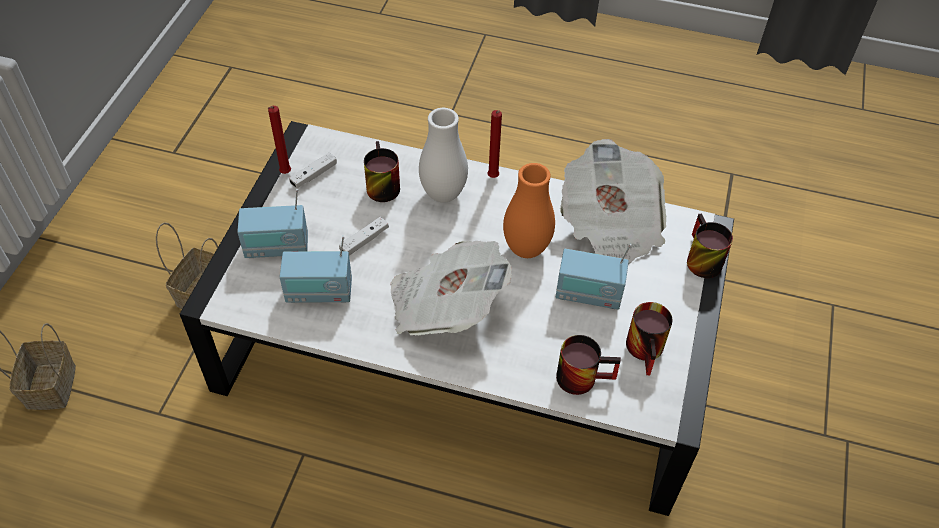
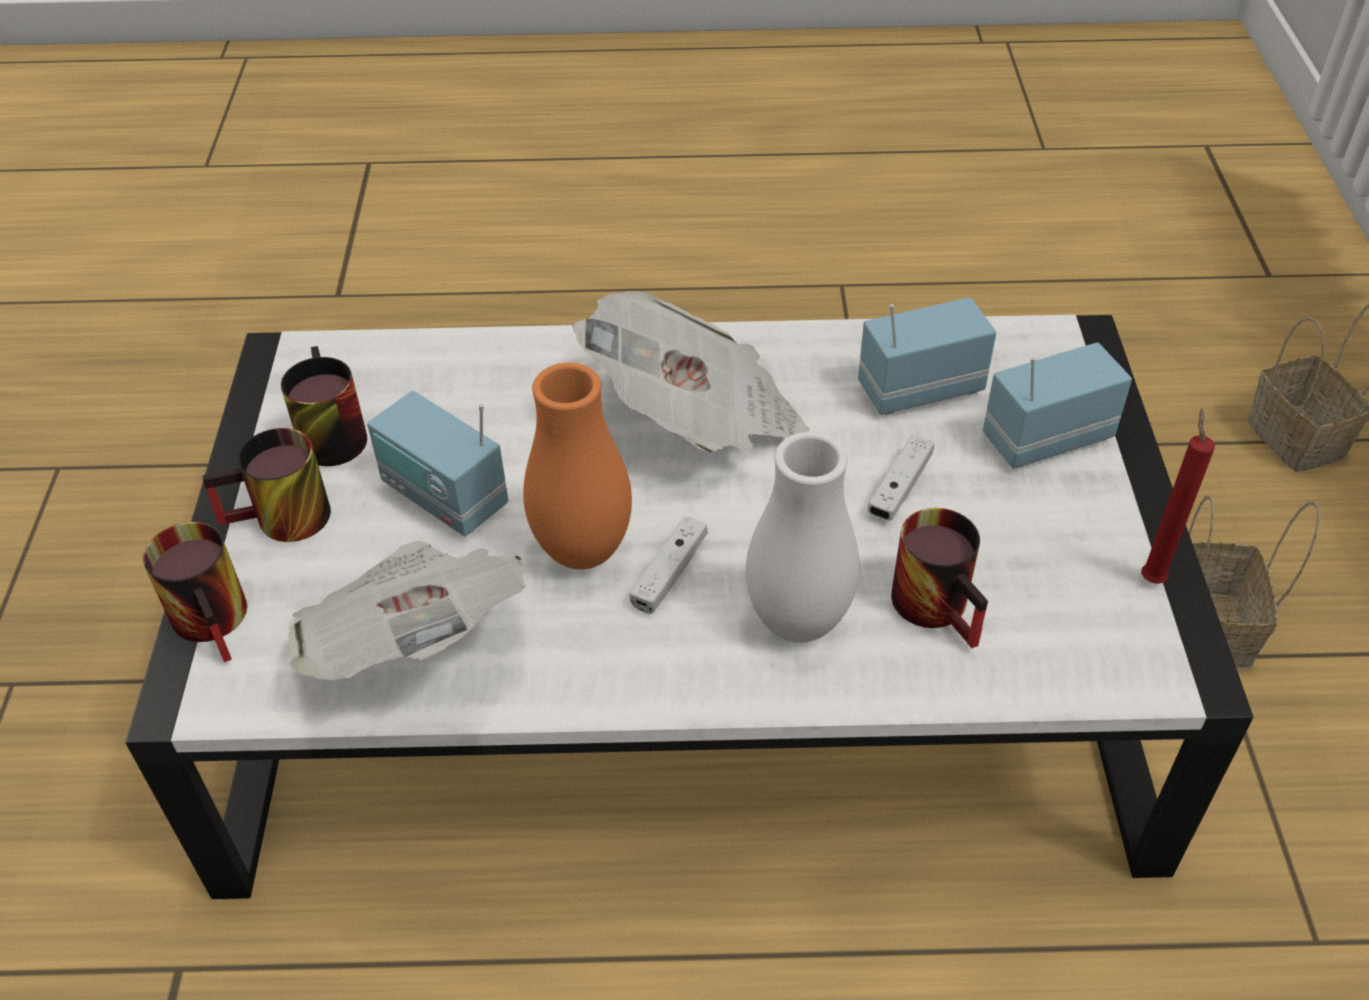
camera: 165 degrees right, 5 degrees down
white game controller [289,153,337,188] -> white game controller moved to [630,516,708,614]
red candle [487,110,502,178] -> none
radio [556,244,632,309] -> radio turned 135 degrees counterclockwise [367,391,508,536]
mug [556,335,621,395] -> mug moved to [203,428,331,542]

